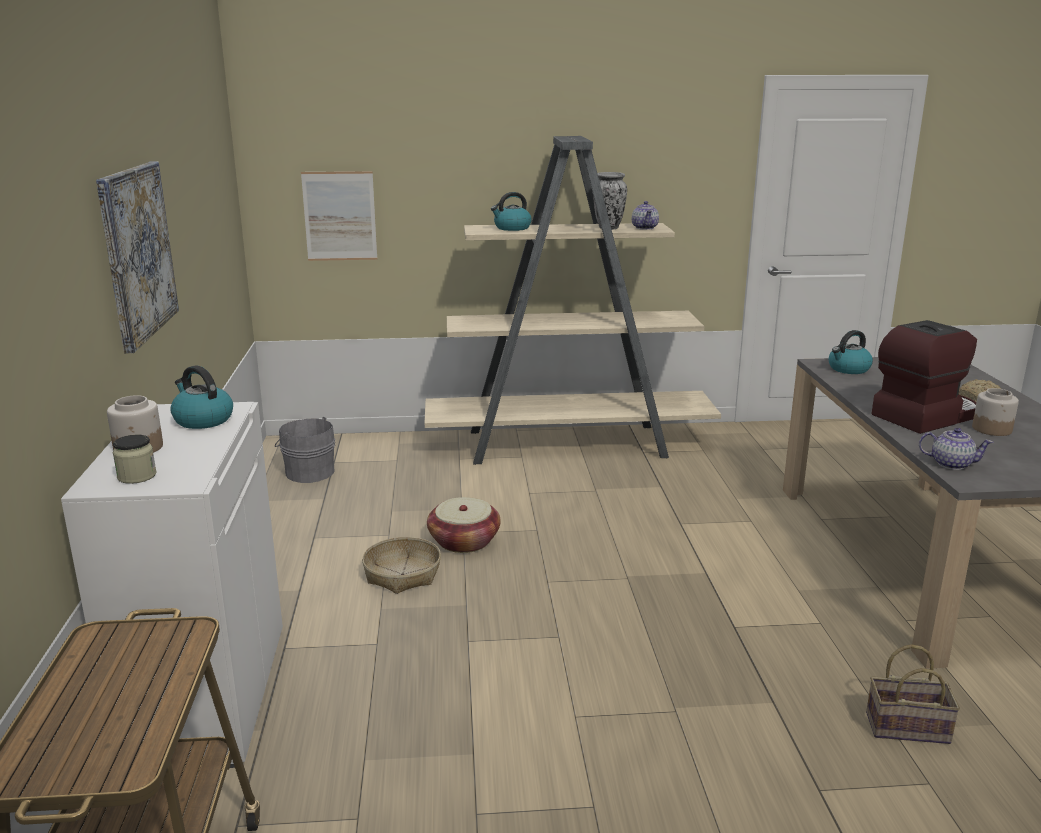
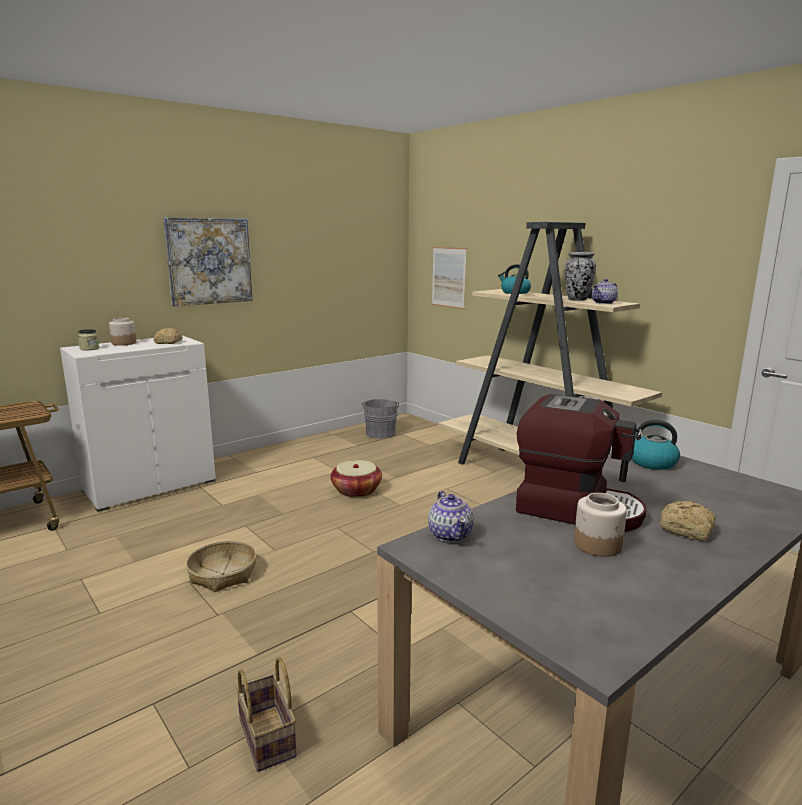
camera: 55 degrees right, 5 degrees down
kettle [170,365,233,429] -> bread [153,328,183,344]
basket [362,537,441,594] -> basket moved to [186,541,257,592]

